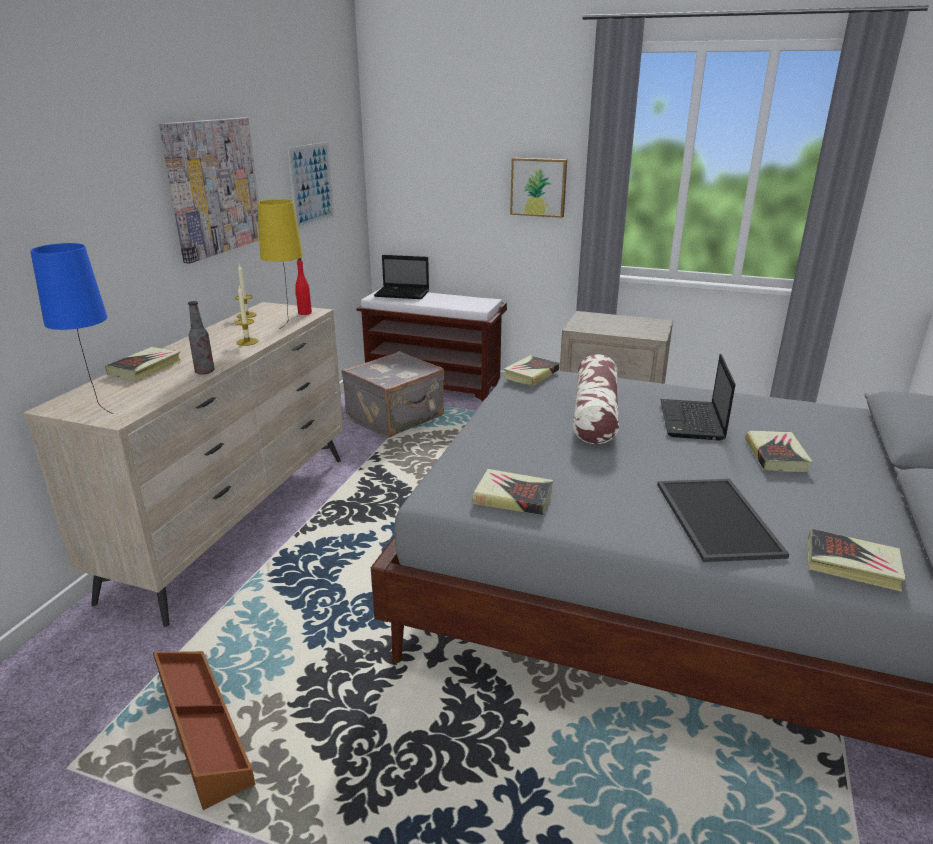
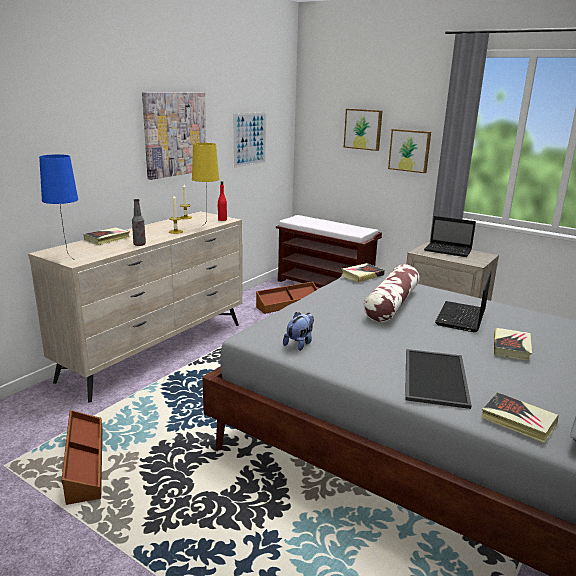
camera: 15 degrees right, 5 degrees down
grey suitcase [341,351,444,438] -> brown storage box [256,282,318,314]
laptop [374,255,429,299] -> laptop moved to [424,216,476,257]
book [472,469,553,515] -> plush toy [283,312,314,351]
none -> picture [344,109,382,151]

